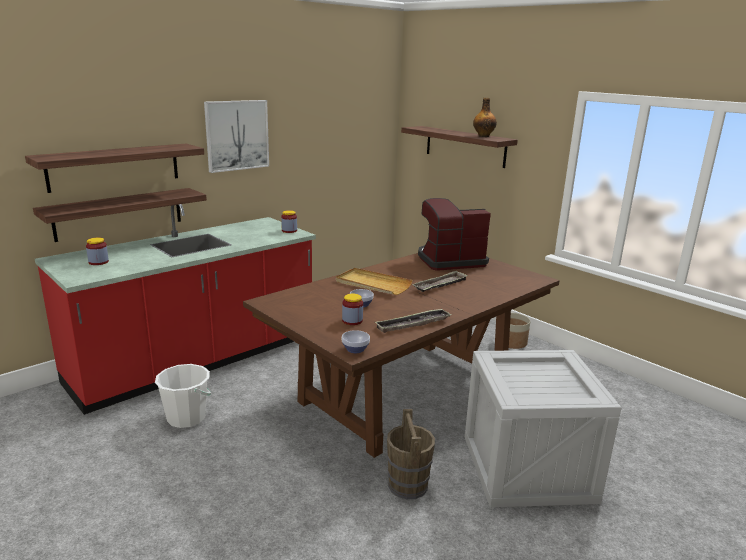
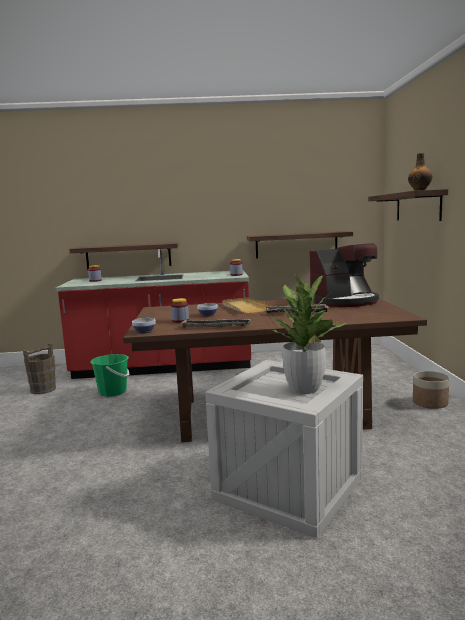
camera: 40 degrees right, 10 degrees down
shelf [25,144,204,193] -> shelf moved to [247,231,353,259]
white bucket [155,364,211,428] -> green bucket [90,354,130,397]
picture [204,100,269,173] -> none
brown bucket [387,409,435,499] -> brown bucket moved to [23,343,56,394]
coffee machine [418,198,491,271] -> coffee machine turned 135 degrees clockwise [310,243,379,307]
none -> potted plant [267,274,346,394]

